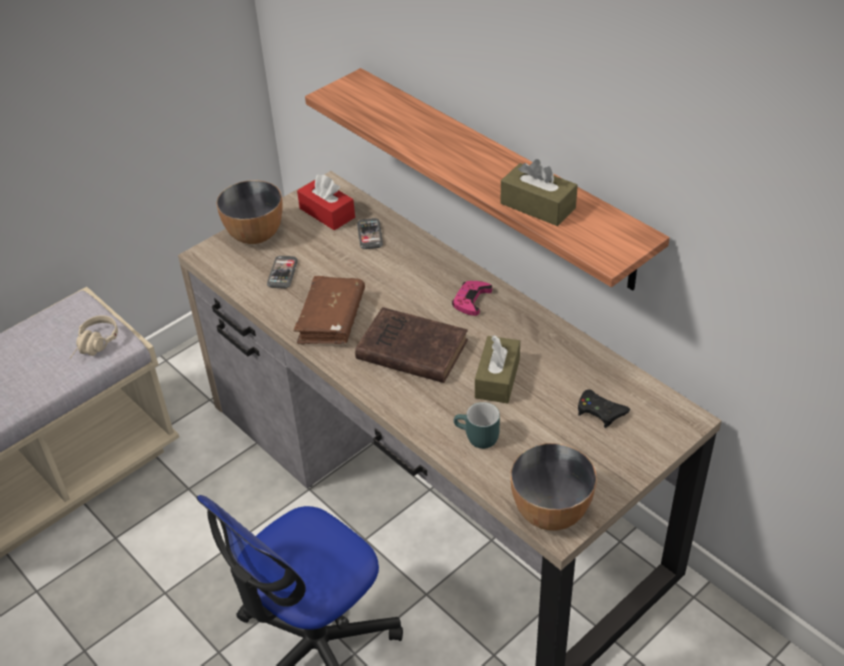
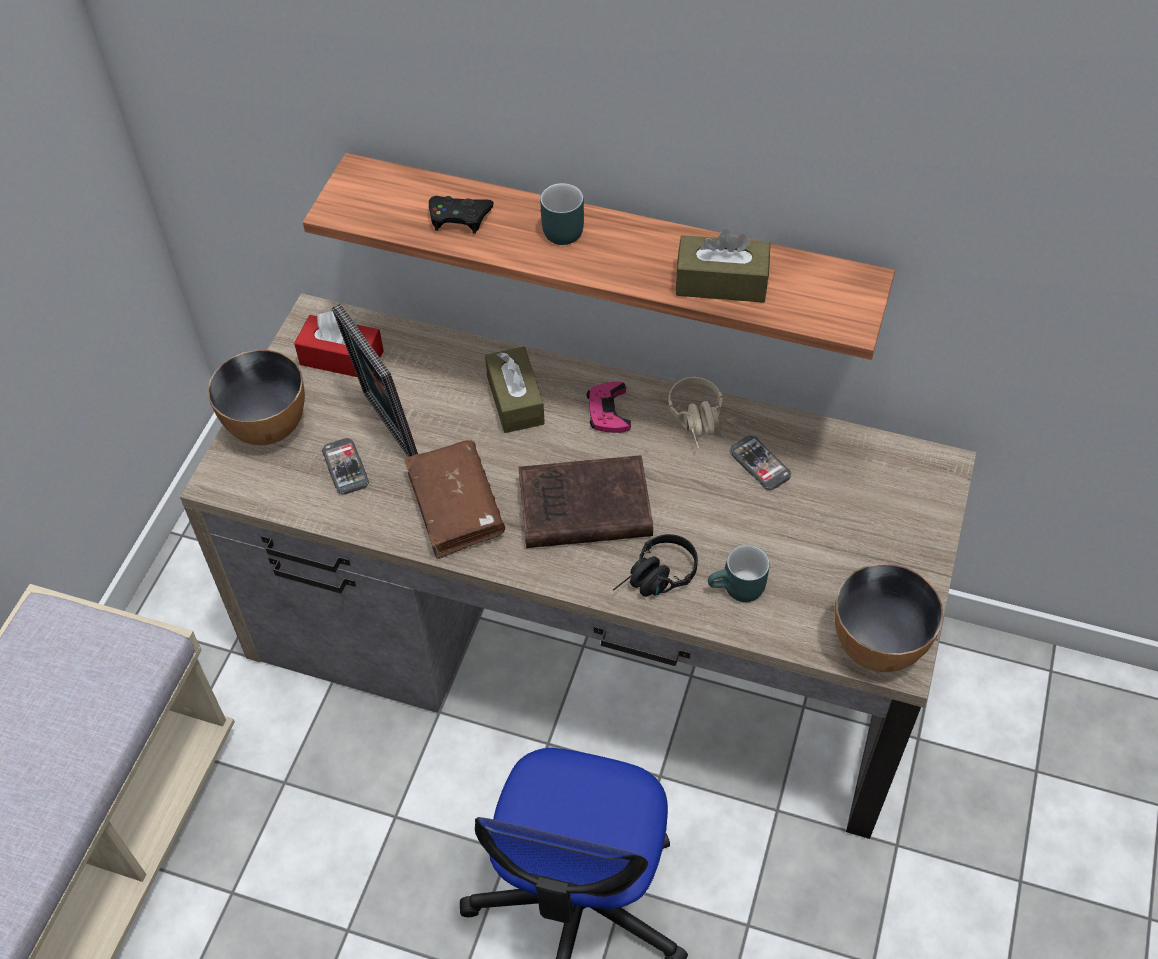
camera: 30 degrees left, 10 degrees up
beige headphones [70,315,118,358] -> beige headphones moved to [668,377,723,449]
phone [357,218,383,249] -> phone moved to [729,436,791,490]
brown tissue box [475,335,520,403] -> brown tissue box moved to [485,347,545,433]
black game controller [578,389,630,428] -> black game controller moved to [429,196,494,234]
none -> picture frame [332,304,418,457]
none -> turquoise mug [540,183,584,245]
none -> black headphones [613,534,698,597]

